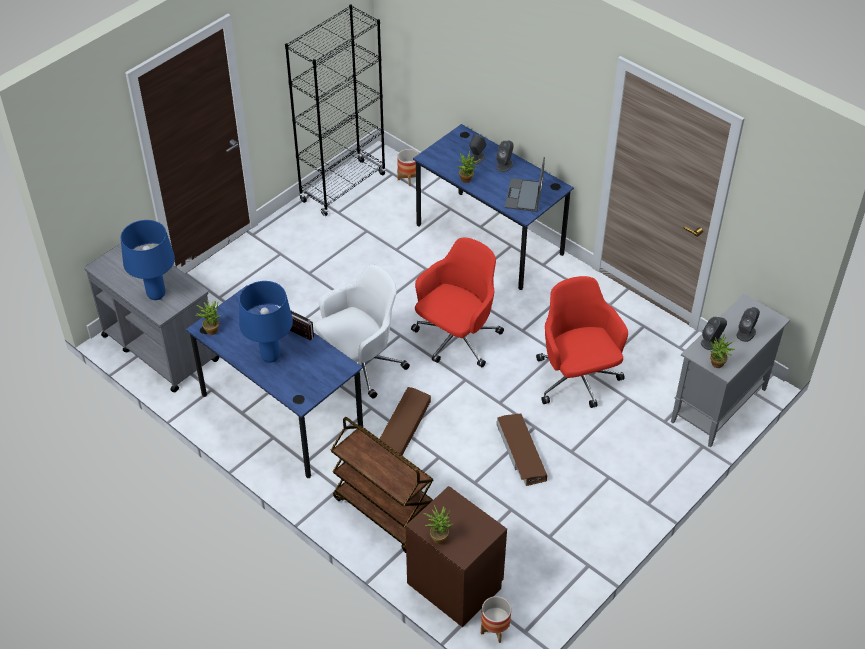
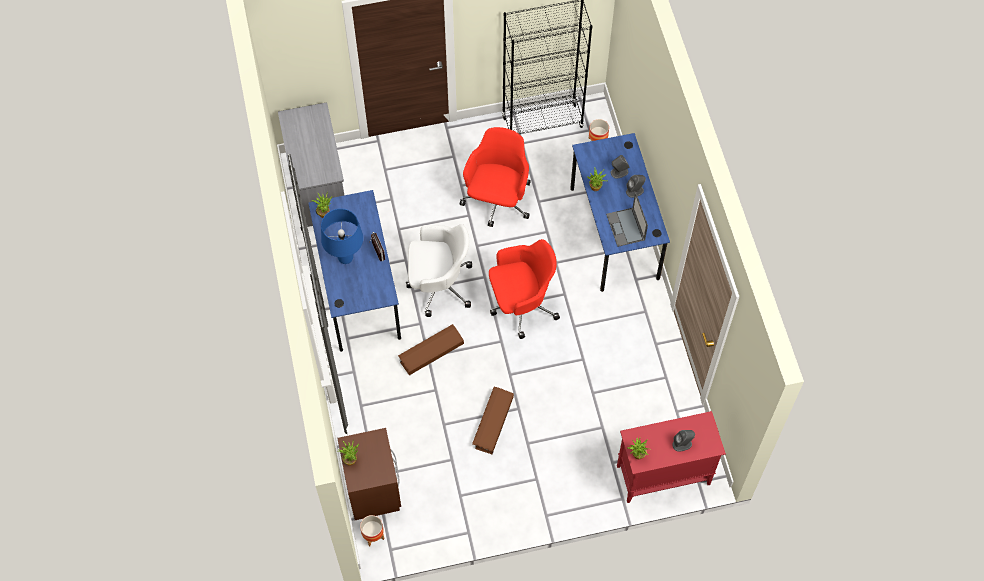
camera: 35 degrees right, 15 degrees up
blue table lamp [120,220,175,300] -> none
brown cart [331,417,433,553] -> none
laptop [505,157,545,212] -> laptop turned 60 degrees counterclockwise [606,193,648,247]
red office chair [536,276,628,408] -> red office chair moved to [460,127,531,227]
grey cabinet [671,294,790,447] -> red cabinet [617,411,726,503]
grey speaker [701,317,727,350] -> none

